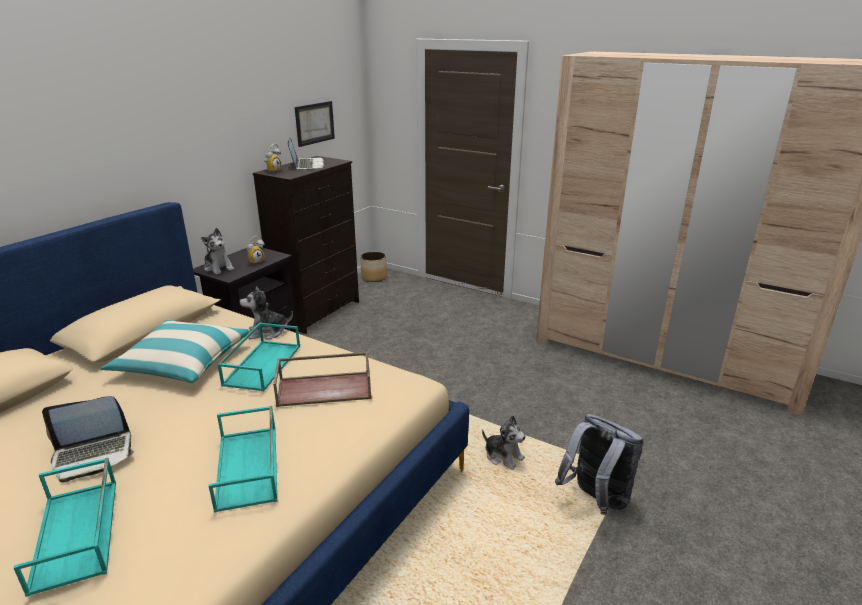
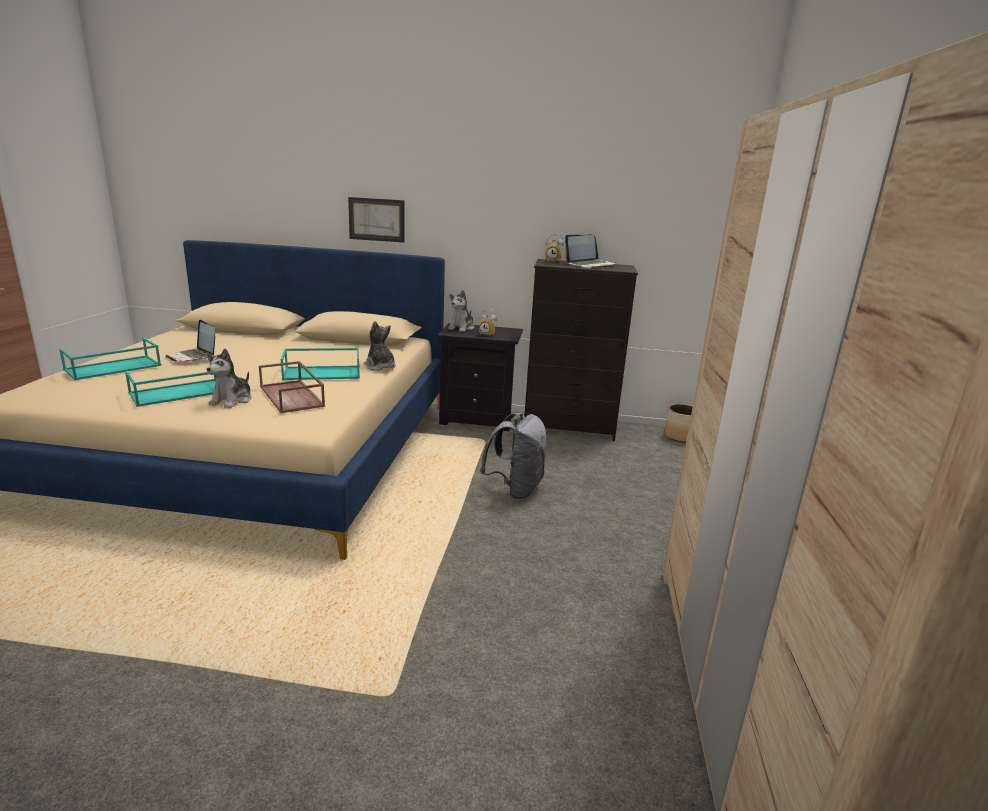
camera: 65 degrees right, 5 degrees down
pillow [101,319,250,383] -> none
picture [295,101,335,147] -> picture moved to [348,197,404,243]
plush toy [482,415,526,470] -> plush toy moved to [206,348,251,408]
grey backpack [555,414,644,515] -> grey backpack moved to [480,413,548,499]

